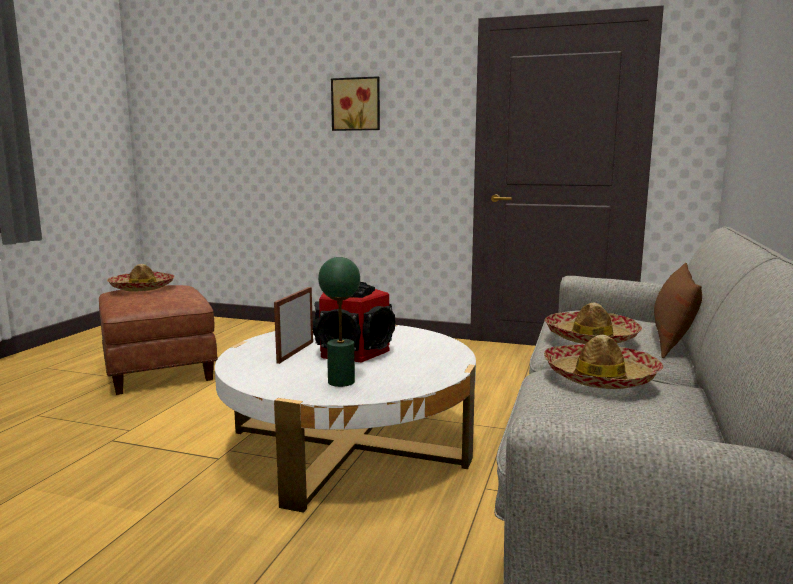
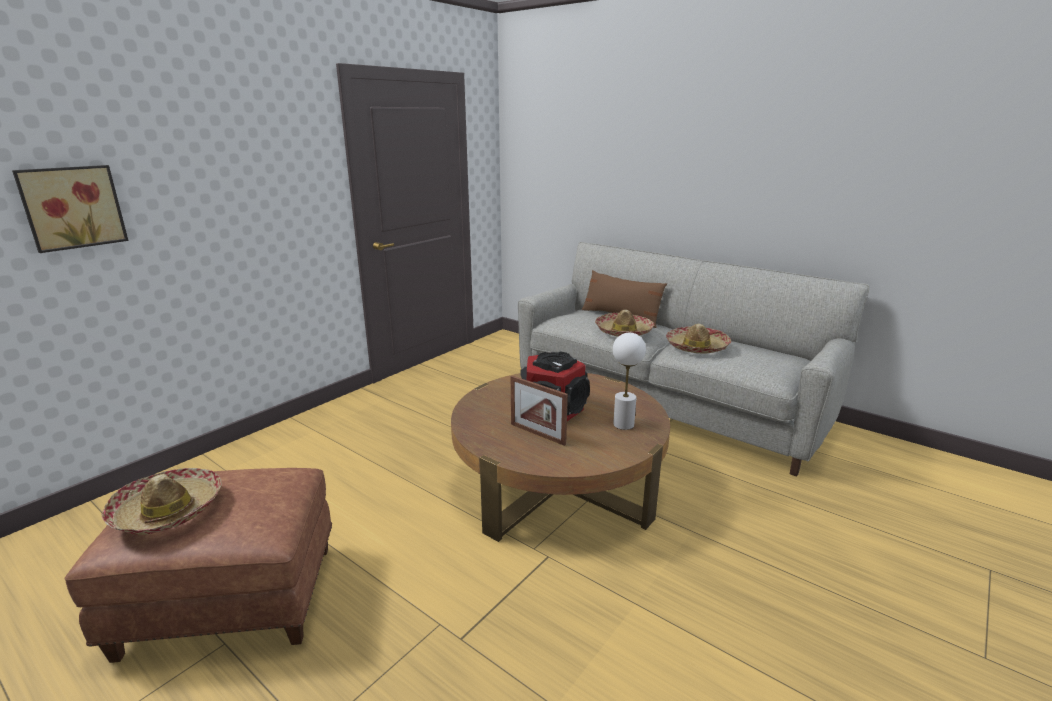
camera: 70 degrees left, 10 degrees up
white coffee table [215,325,476,513] -> brown coffee table [451,373,670,542]
green table lamp [318,257,360,387] -> white table lamp [613,333,646,430]
picture [331,76,380,131] -> picture moved to [12,165,129,253]

